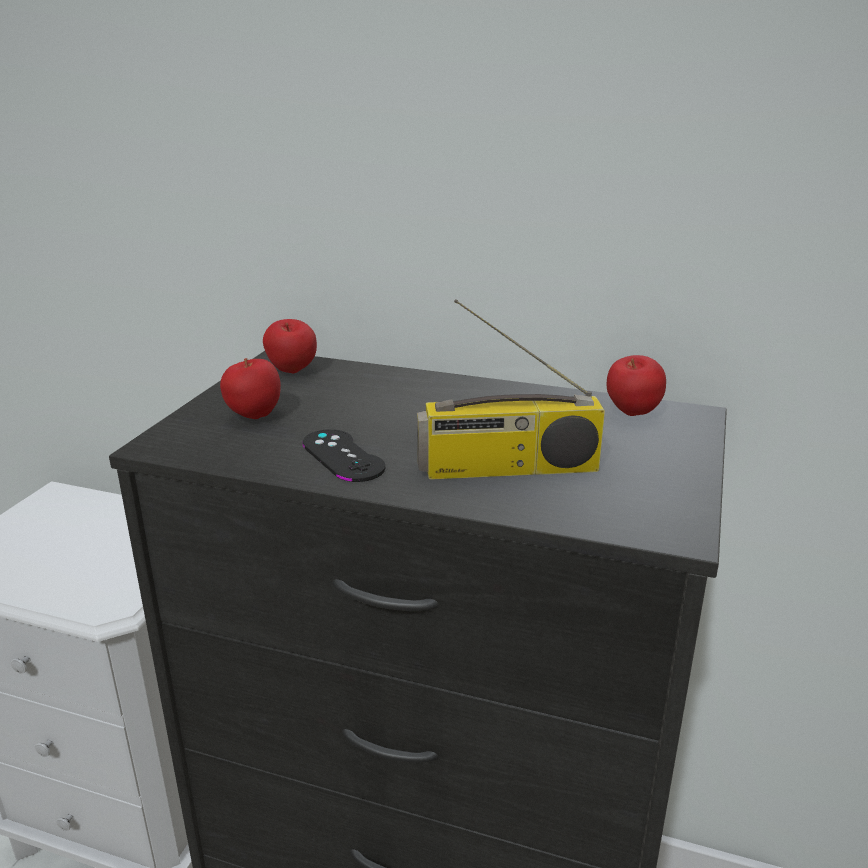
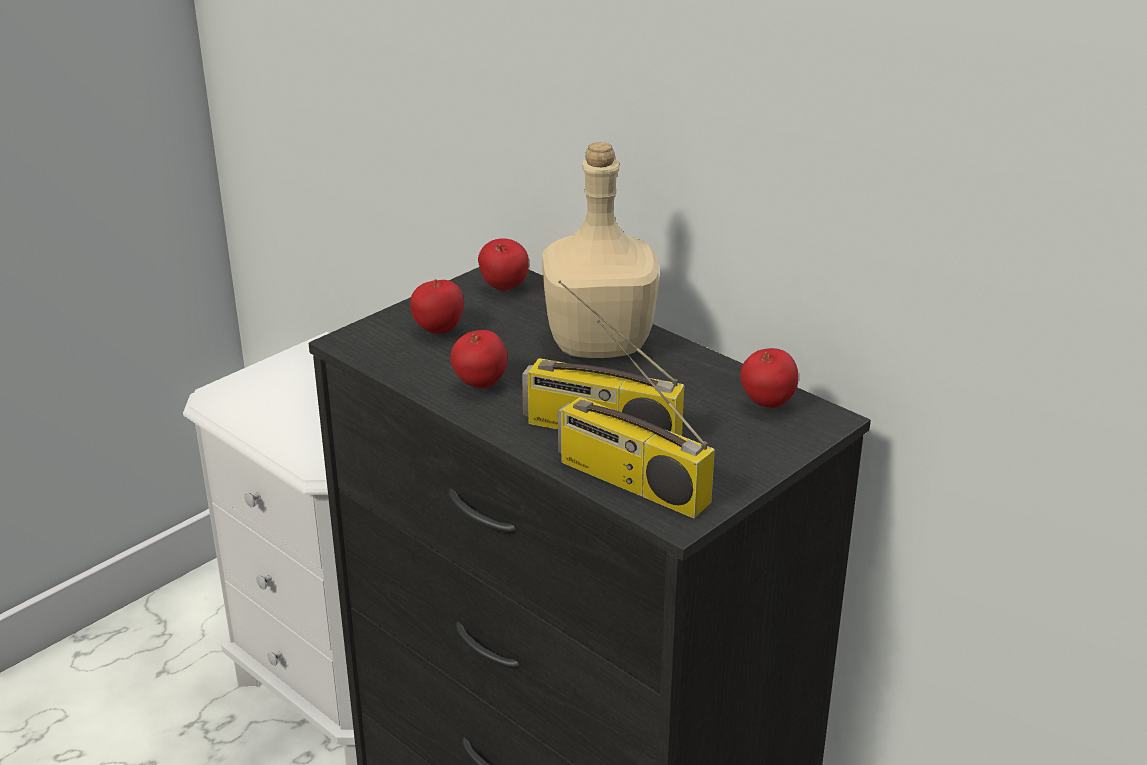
camera: 25 degrees right, 5 degrees up
black game controller [303,429,385,482] -> apple [450,330,507,388]
none -> beige bottle [542,142,659,358]
none -> radio [558,320,715,518]

